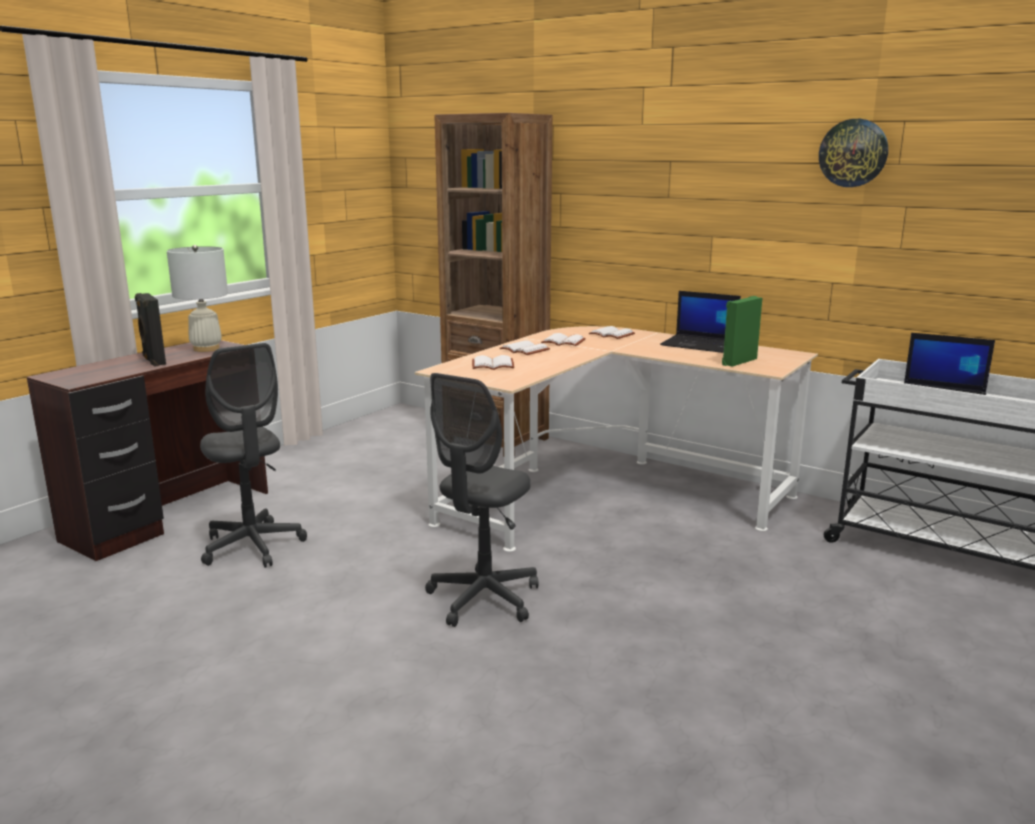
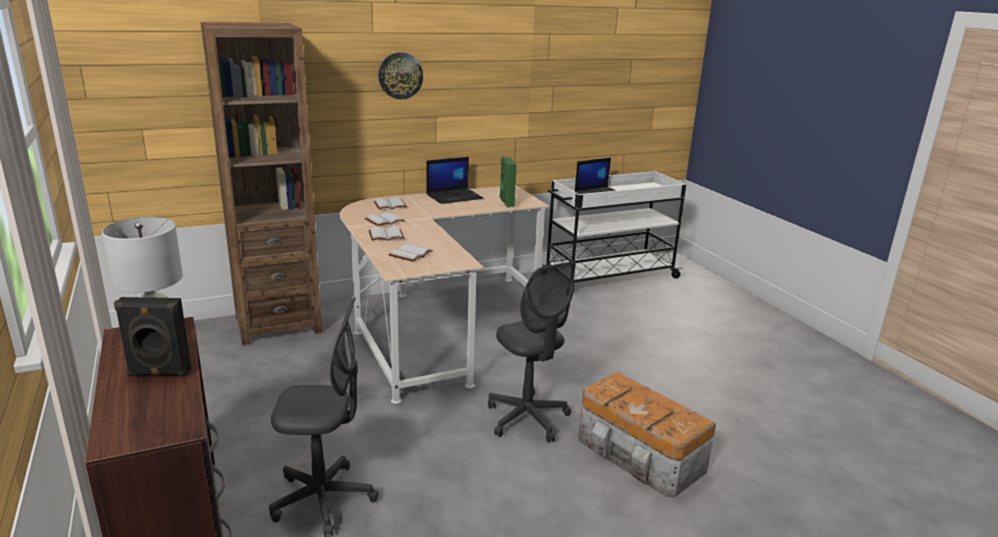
camera: 60 degrees left, 5 degrees up
wall clock [819,119,888,187] -> wall clock moved to [379,52,423,99]
none -> storage box [578,372,716,497]

